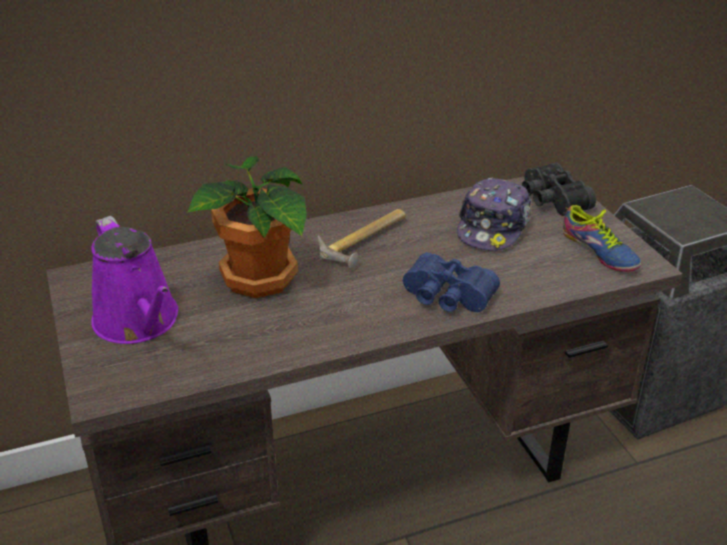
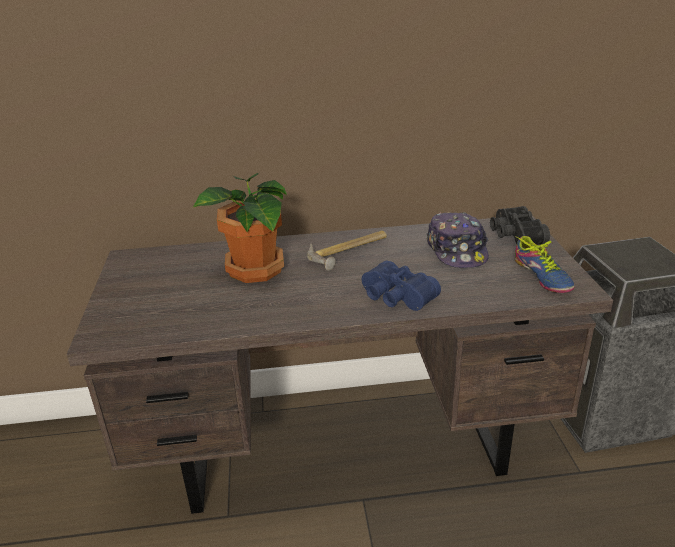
camera: 15 degrees right, 5 degrees down
purple watering can [91,216,178,344] -> none
cap [457,177,531,251] -> cap turned 45 degrees counterclockwise [426,212,489,268]

